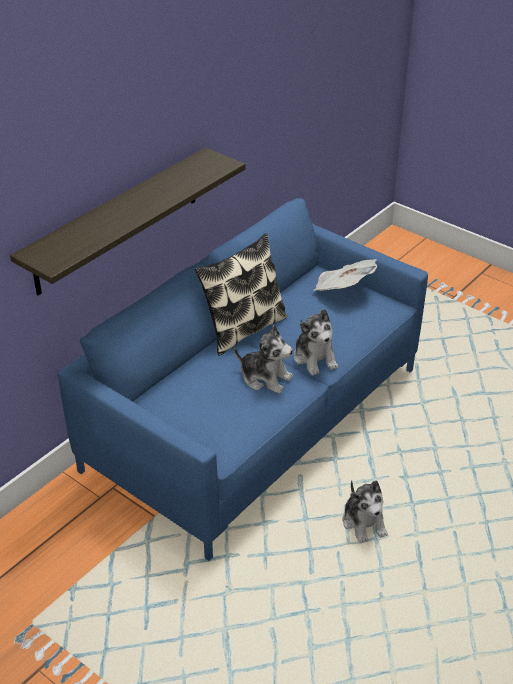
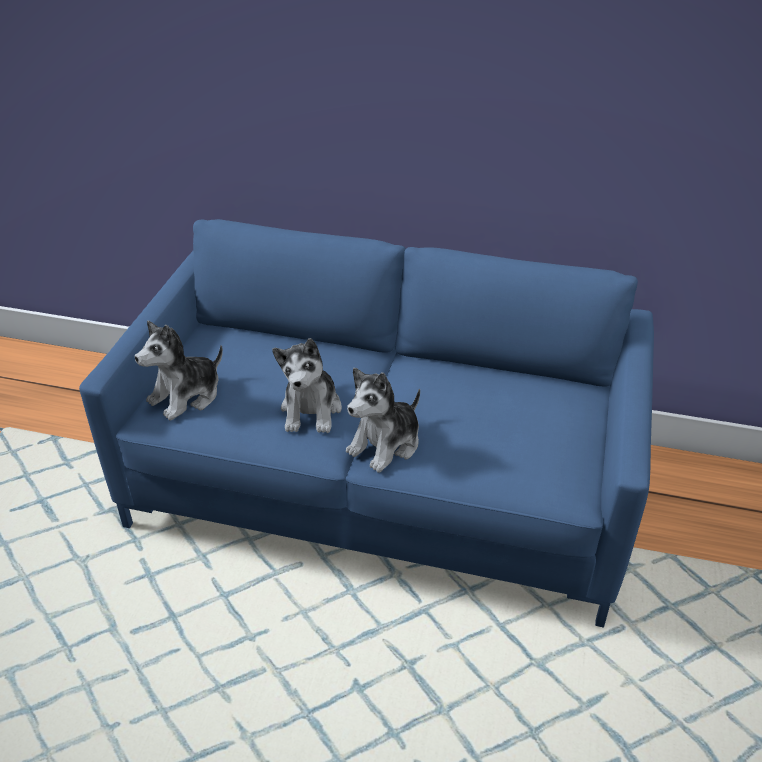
camera: 65 degrees right, 0 degrees up
shelf [10,148,246,295] -> none
pillow [195,233,288,356] -> none
newspaper [313,259,377,291] -> none
plush toy [343,480,388,543] -> plush toy moved to [135,320,223,421]

